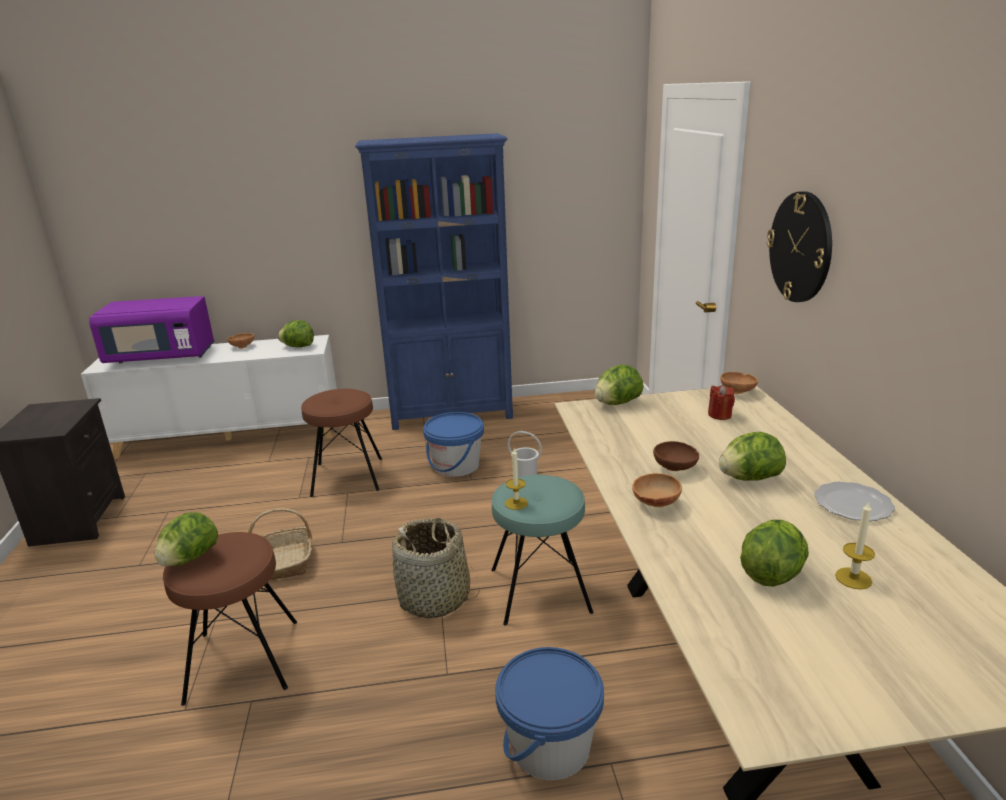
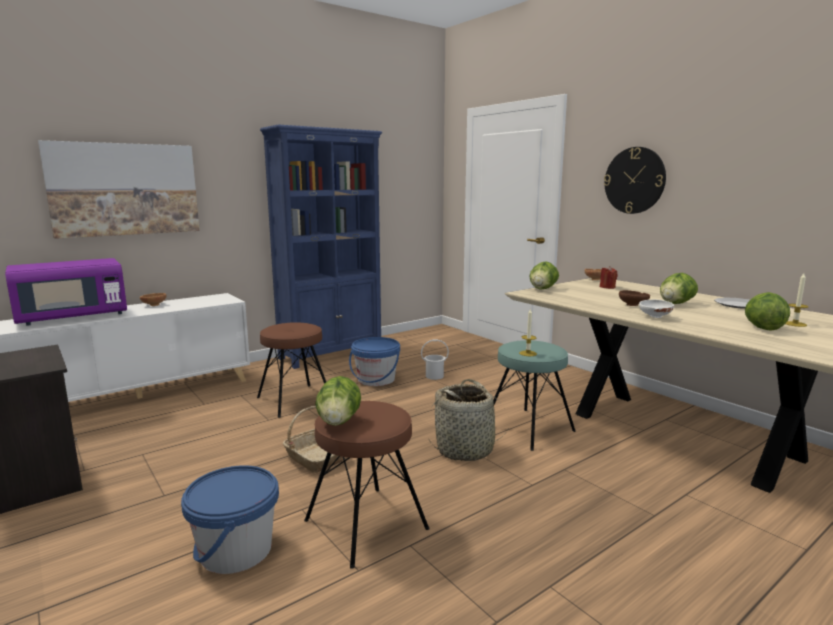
camera: 30 degrees left, 10 degrees down
lettuce [278,320,314,347] -> none
blue bucket [495,647,604,780] -> blue bucket moved to [181,465,279,574]
brown bowl [632,473,682,507] -> white bowl [639,300,674,318]
none -> picture [38,140,200,239]

